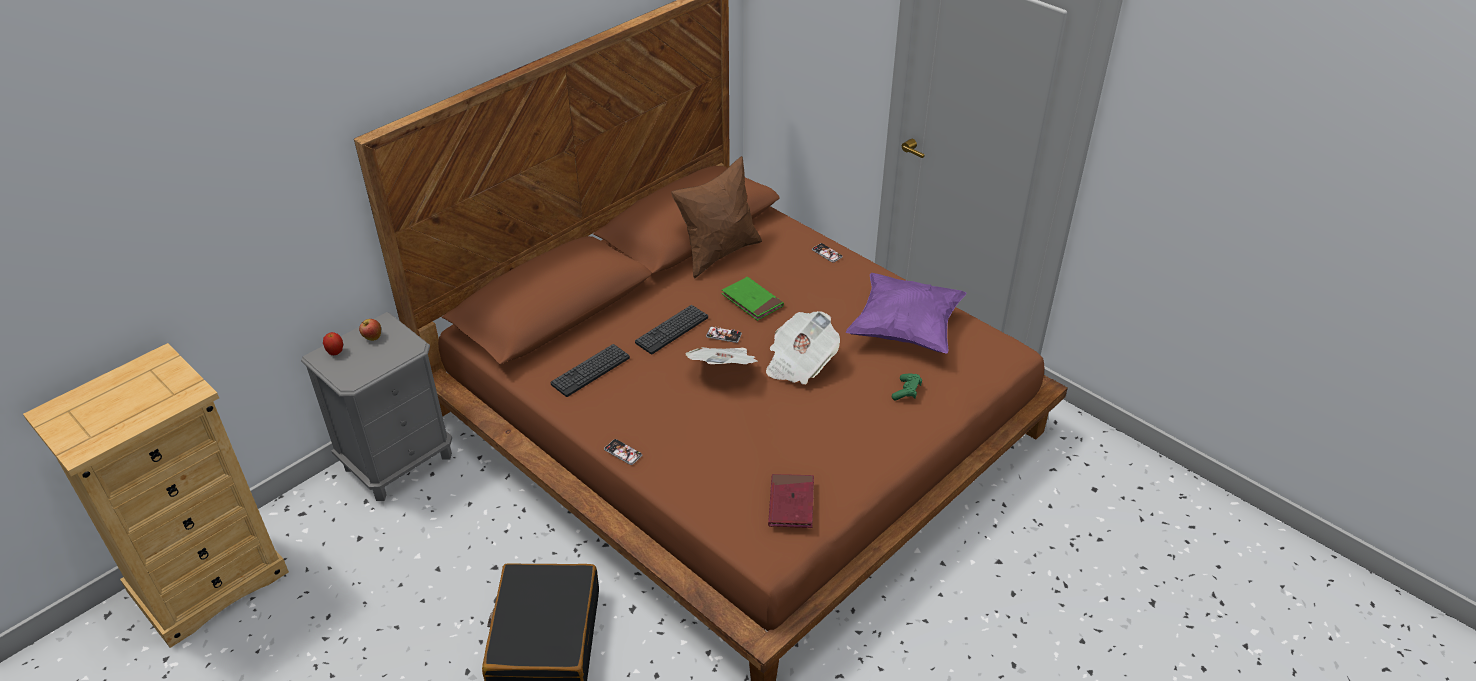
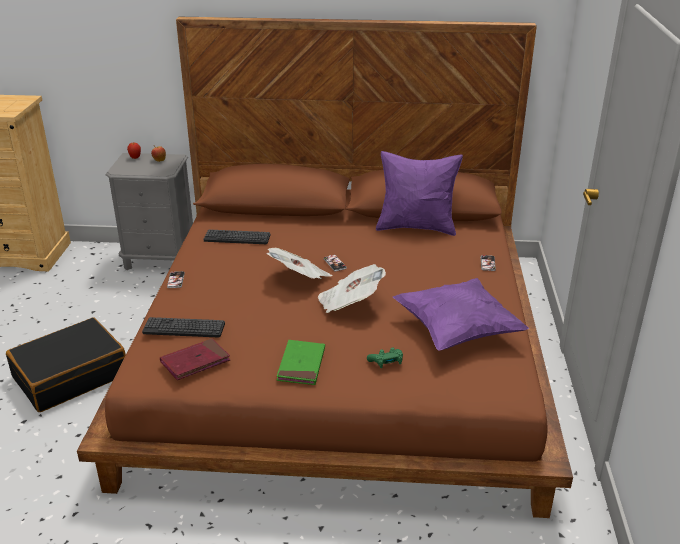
camera: 50 degrees right, 10 degrees down
keyboard [635,305,708,354] -> keyboard moved to [142,317,225,338]
brown pillow [671,156,762,278] -> purple pillow [376,151,463,236]
green book [721,277,784,321] -> green book moved to [277,340,325,385]

